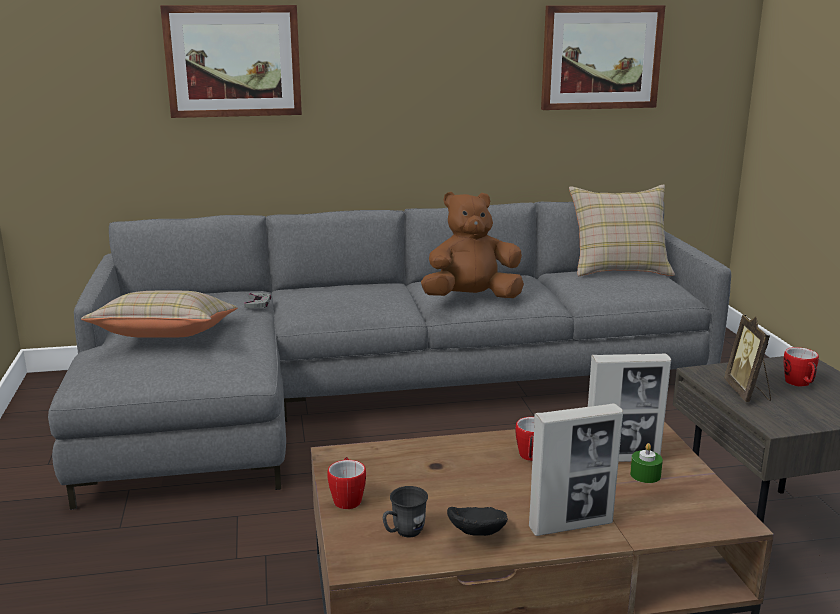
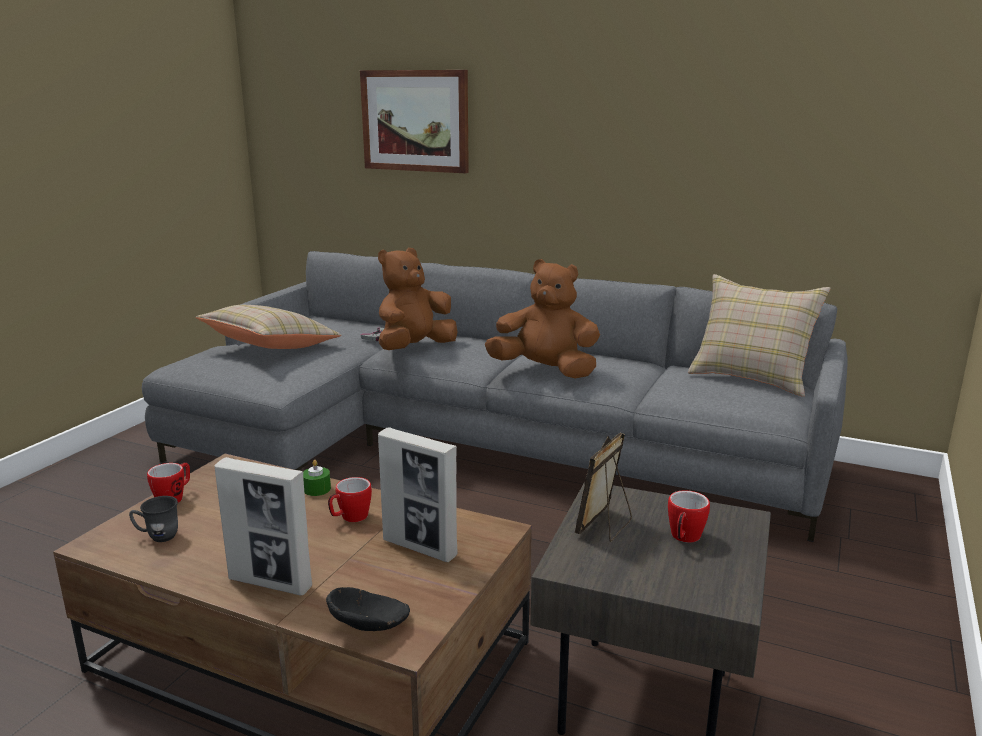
camera: 35 degrees right, 0 degrees up
black bowl [447,507,508,536] -> black bowl moved to [326,587,410,631]
picture [541,5,665,110] -> none
green candle [630,443,663,483] -> green candle moved to [303,460,331,496]
none -> brown plush toy [378,248,457,350]

